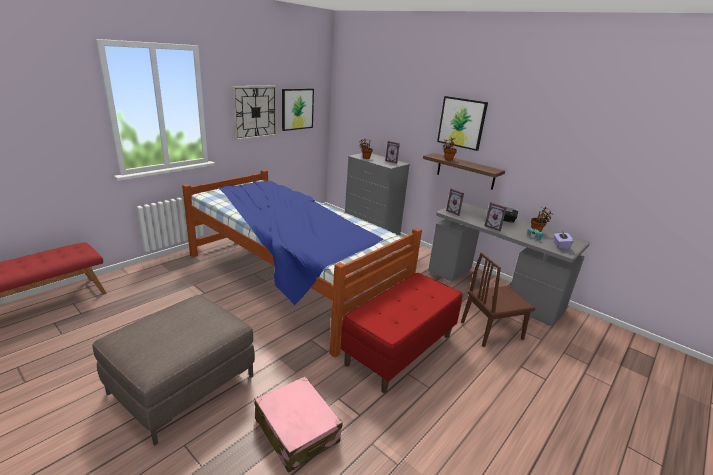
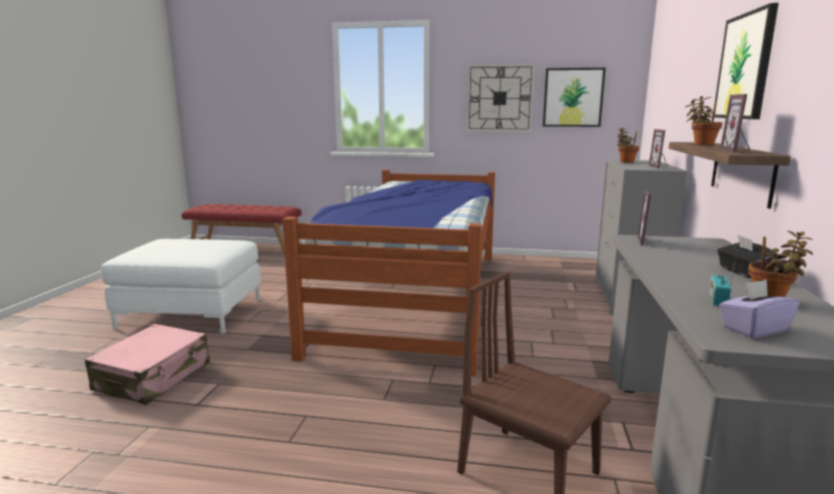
camera: 60 degrees right, 10 degrees down
brown ottoman [92,295,255,445] -> white ottoman [101,239,261,334]
red bench [341,273,462,393] -> none
picture frame [485,202,507,231] -> picture frame moved to [720,94,751,152]

